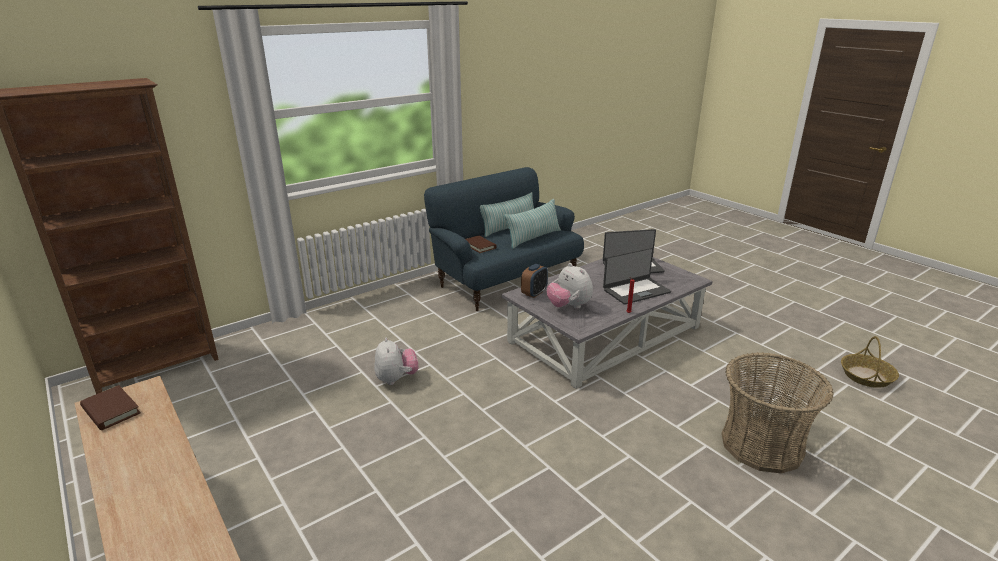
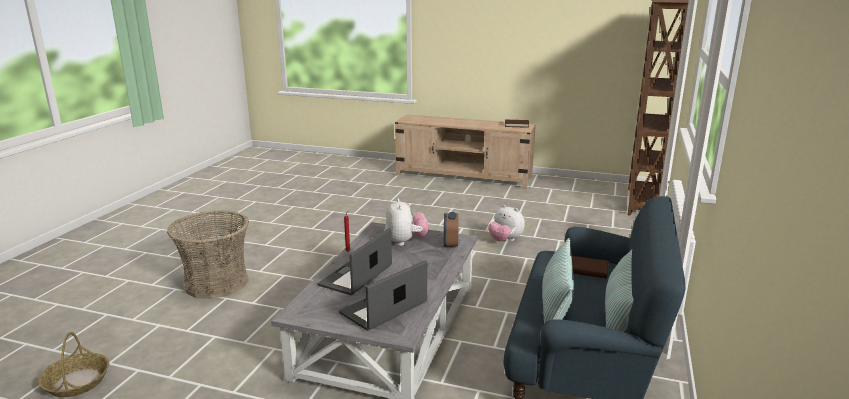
camera: 145 degrees right, 5 degrees down
plush toy [547,263,593,309] -> plush toy turned 60 degrees clockwise [385,198,429,246]

